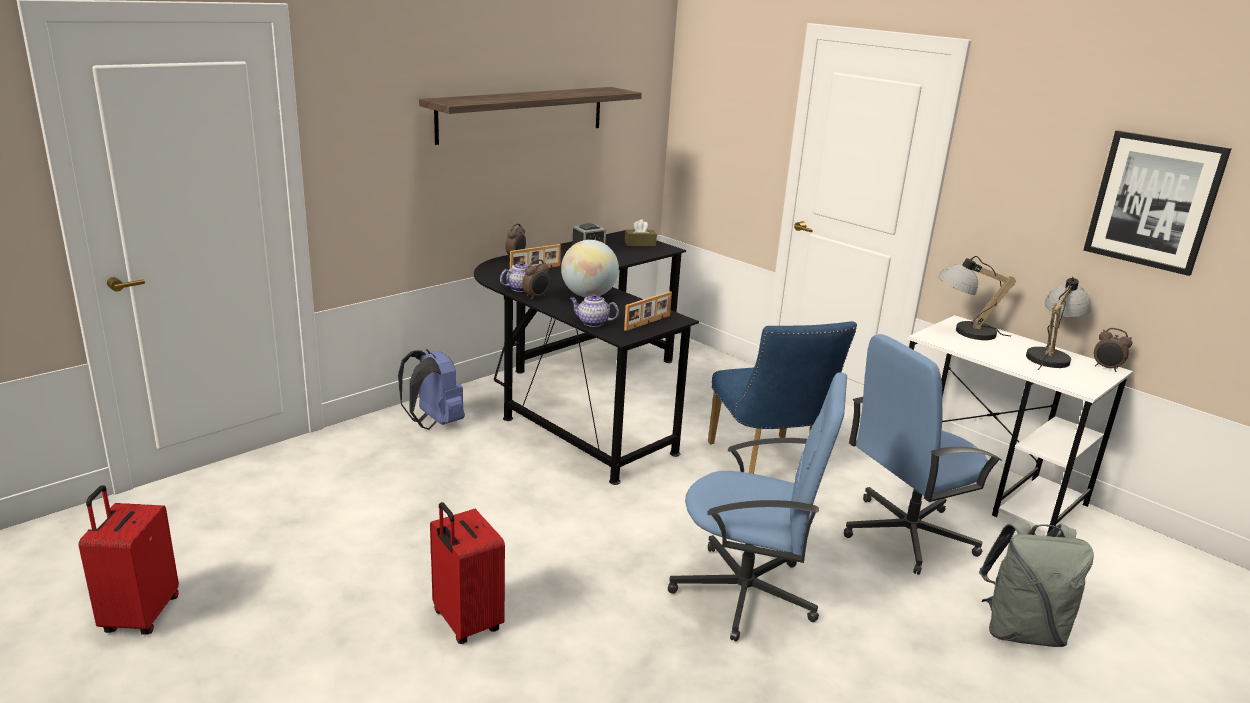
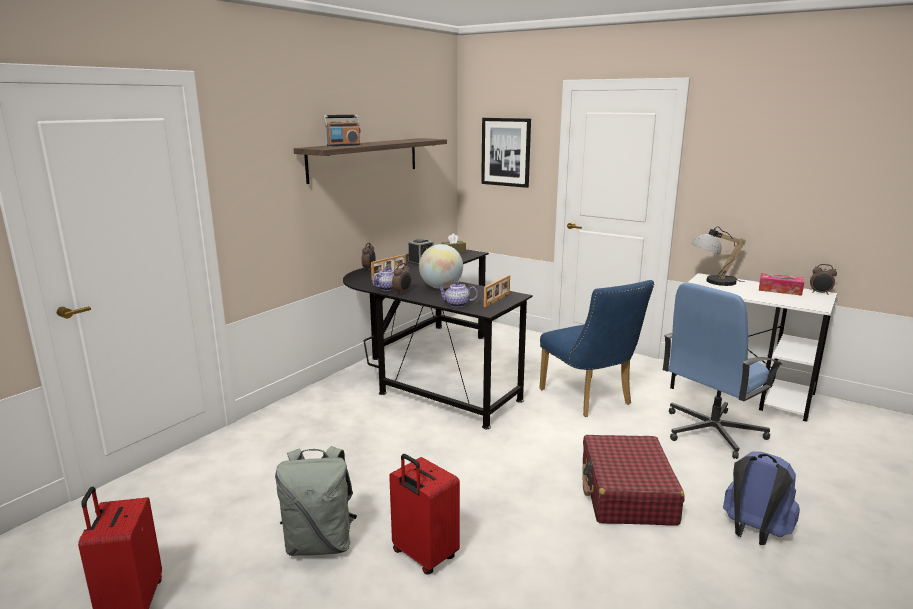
camera: 10 degrees left, 5 degrees down
blue backpack [398,349,465,430] -> blue backpack moved to [723,452,800,545]
blue office chair [668,372,847,641] -> red suitcase [583,435,685,526]
grey backpack [979,520,1094,647] -> grey backpack moved to [275,446,357,556]
table lamp [1026,277,1091,370] -> tissue box [759,273,804,296]
picture [1083,130,1232,276] -> picture moved to [481,118,531,188]
none -> radio [323,115,361,146]

